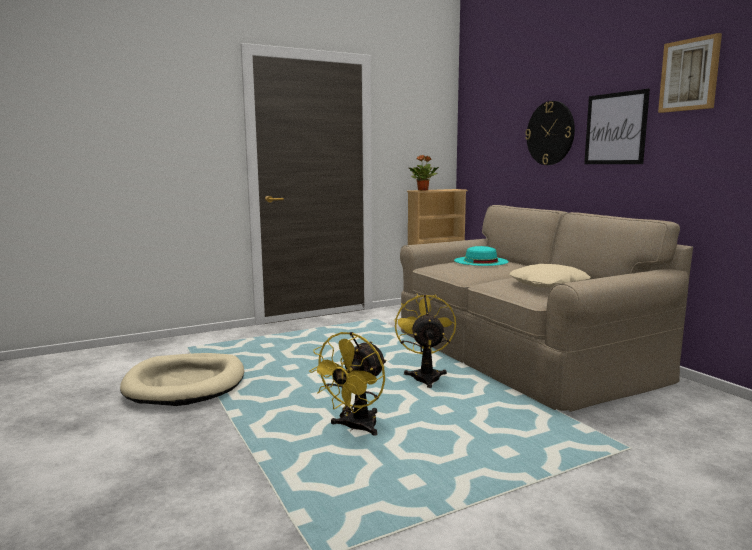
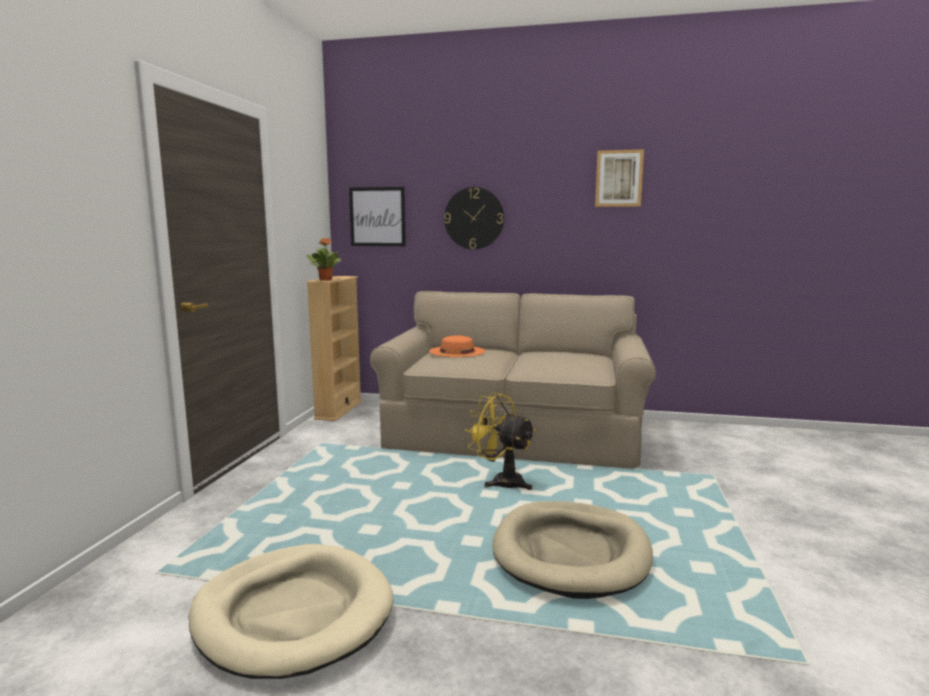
camera: 50 degrees left, 0 degrees up
yellow fan [309,332,386,436] -> beige dog bed [492,501,653,599]
turquoise hat [454,246,508,266] -> orange hat [429,335,485,357]
beige pillow [509,264,590,288] -> none
picture [584,89,650,164] -> picture moved to [349,187,406,246]

